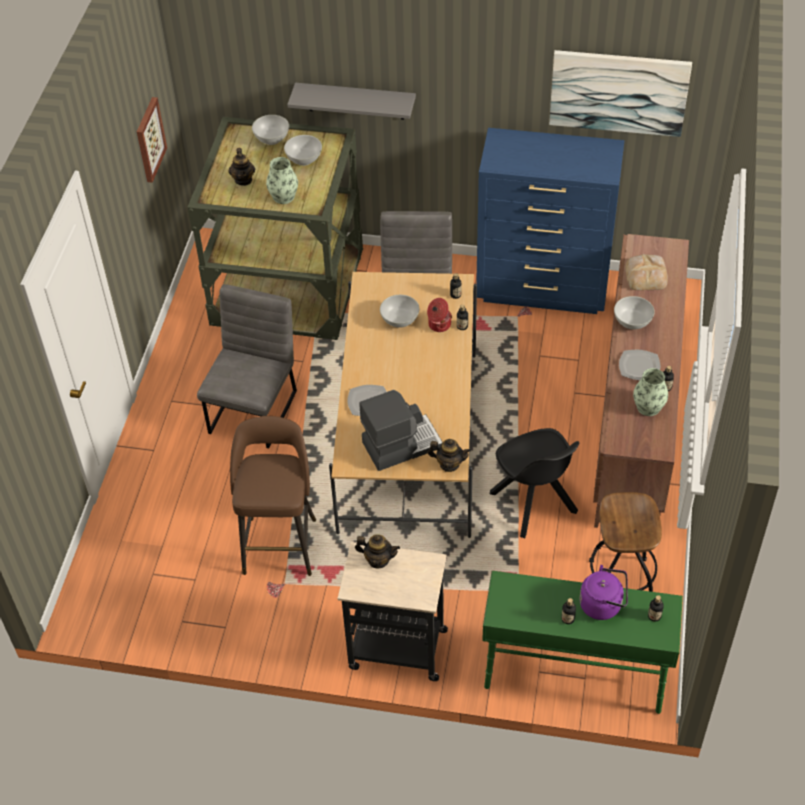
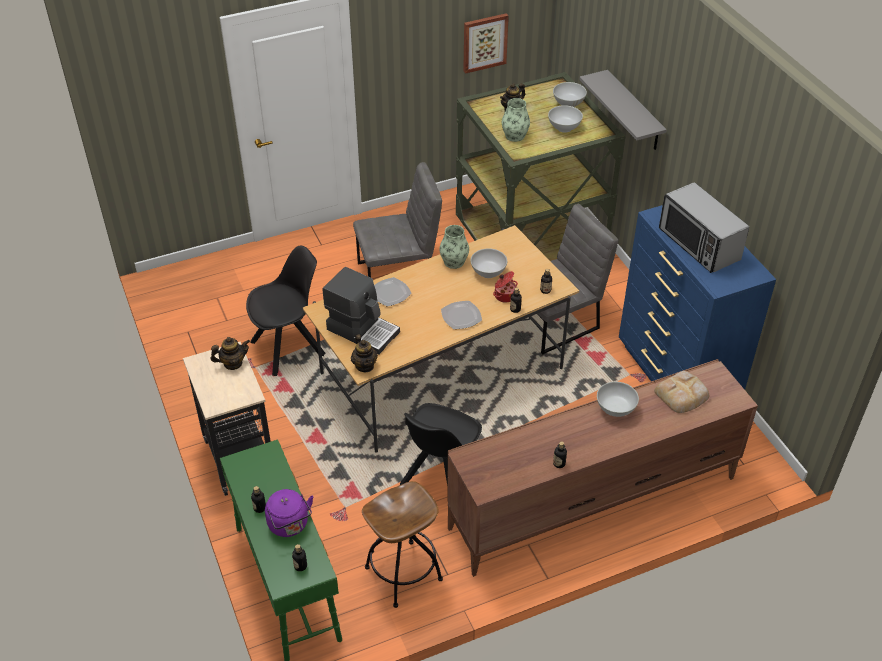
camera: 55 degrees right, 5 degrees down
brown stool [230,416,316,576] -> black chair [246,246,325,376]
teapot [355,535,400,568] -> teapot turned 90 degrees counterclockwise [211,337,250,370]
picture [549,50,692,137] -> none
plate [619,350,660,380] -> plate moved to [441,301,482,329]
vase [633,368,668,416] -> vase moved to [439,225,469,269]
none -> microwave [659,182,749,273]

